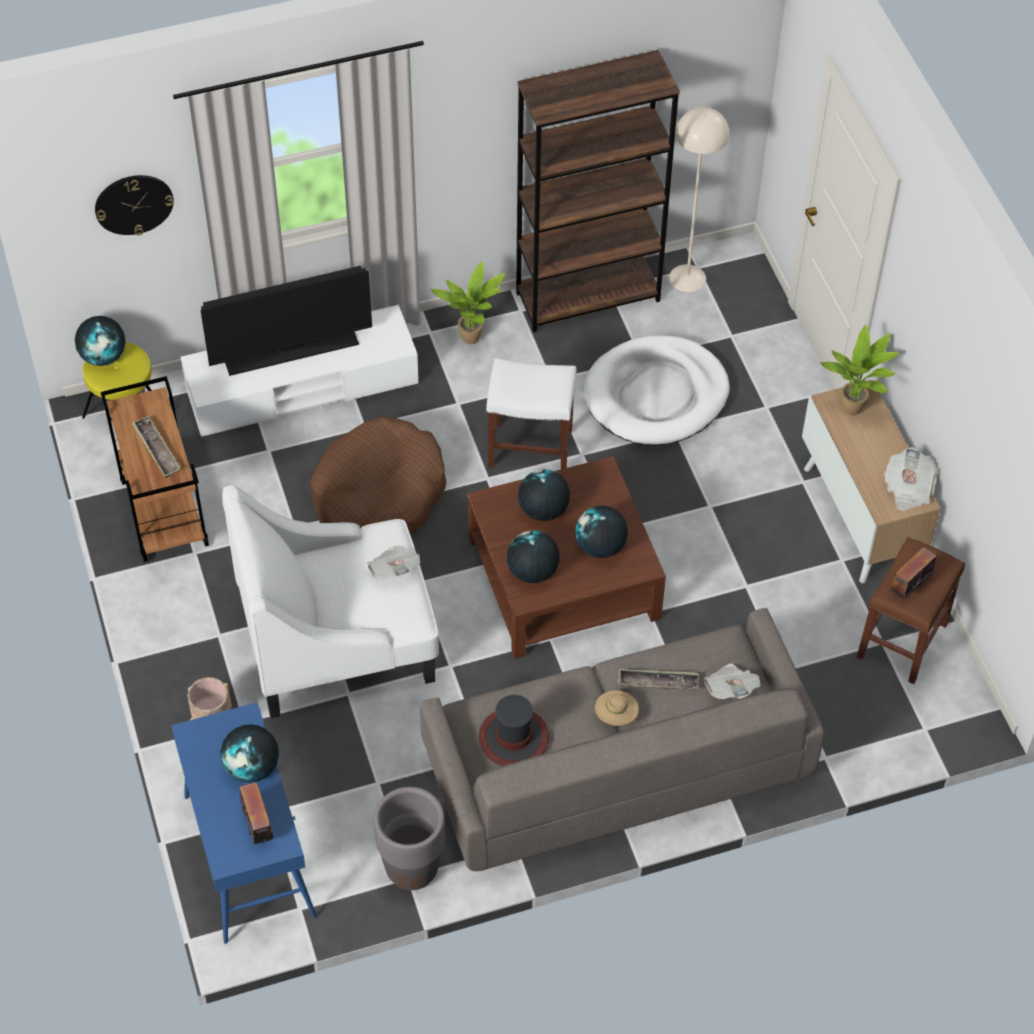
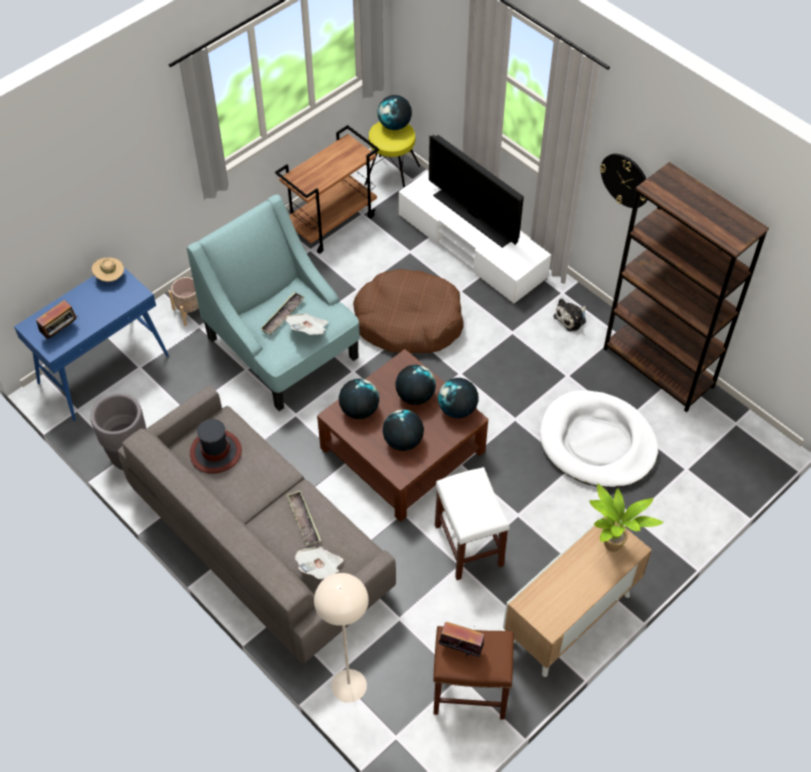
camera: 65 degrees right, 0 degrees up
wall clock [95,175,174,235] -> wall clock moved to [600,153,647,208]
tray [132,416,181,478] -> tray moved to [260,292,305,335]
globe [221,724,279,783] -> globe moved to [438,378,478,418]
white armchair [222,485,439,718] -> turquoise armchair [187,194,360,411]
potted plant [431,261,505,344] -> plush toy [553,298,587,331]
white stool [486,358,577,469] -> white stool moved to [435,467,509,580]
beige hat [595,690,639,726] -> beige hat moved to [92,258,124,282]
beige floor lamp [669,107,730,292] -> beige floor lamp moved to [314,573,369,703]
newspaper [884,447,938,511] -> none

